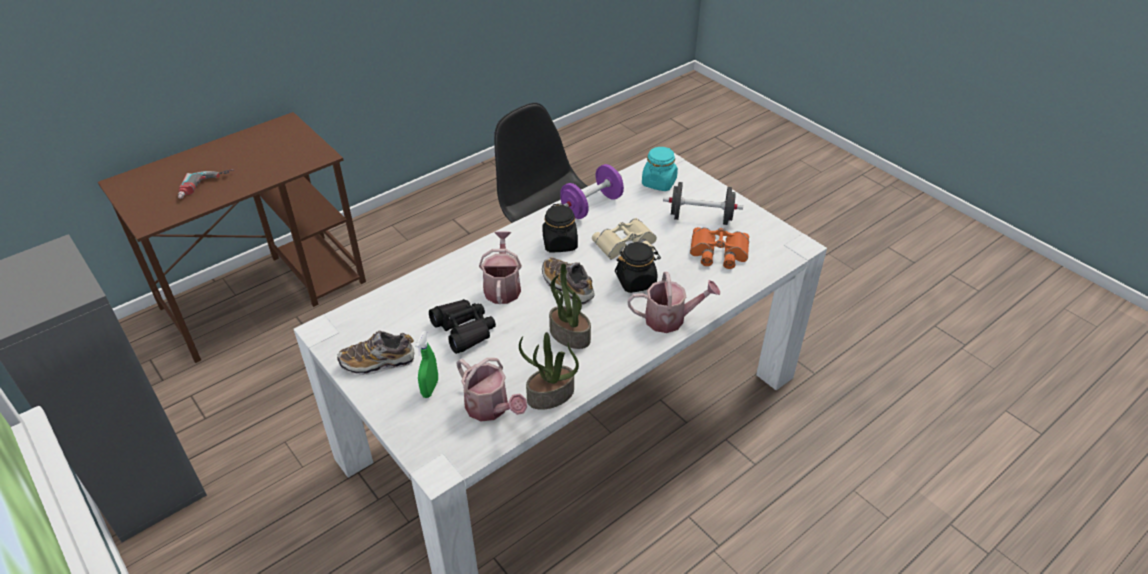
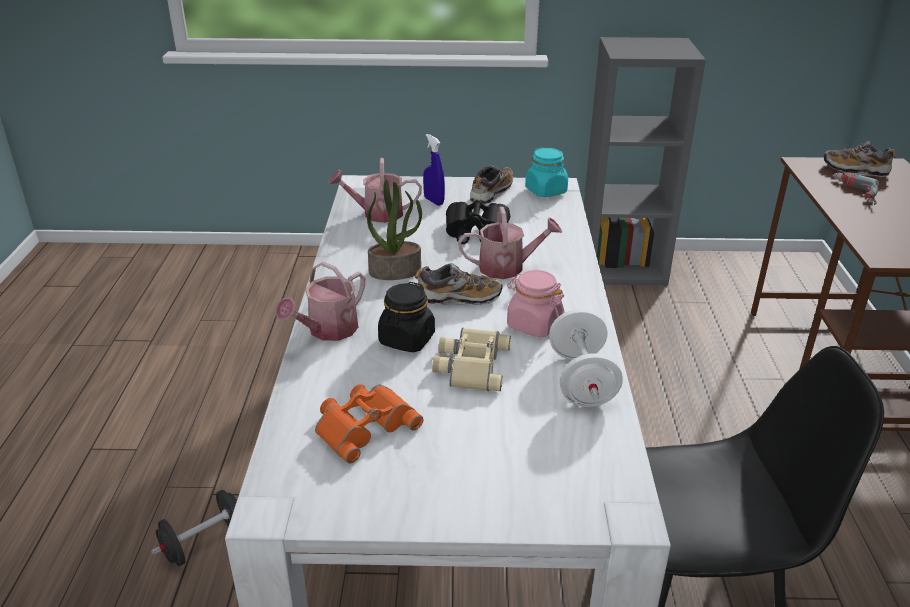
camera: 130 degrees right, 10 degrees down
green spray bottle [415,331,438,398] -> blue spray bottle [423,134,445,206]
watering can [479,231,522,304] -> watering can turned 45 degrees counterclockwise [458,207,562,279]
potted plant [519,332,579,410] -> none
black jar [543,203,578,252] -> pink jar [507,270,565,337]
purple dumbbell [560,164,624,219] -> white dumbbell [549,309,623,407]
turquoise jar [642,146,678,191] -> turquoise jar moved to [525,147,568,197]
black dumbbell [663,182,743,225] -> black dumbbell moved to [151,490,237,566]
none -> shoe [823,141,897,177]

